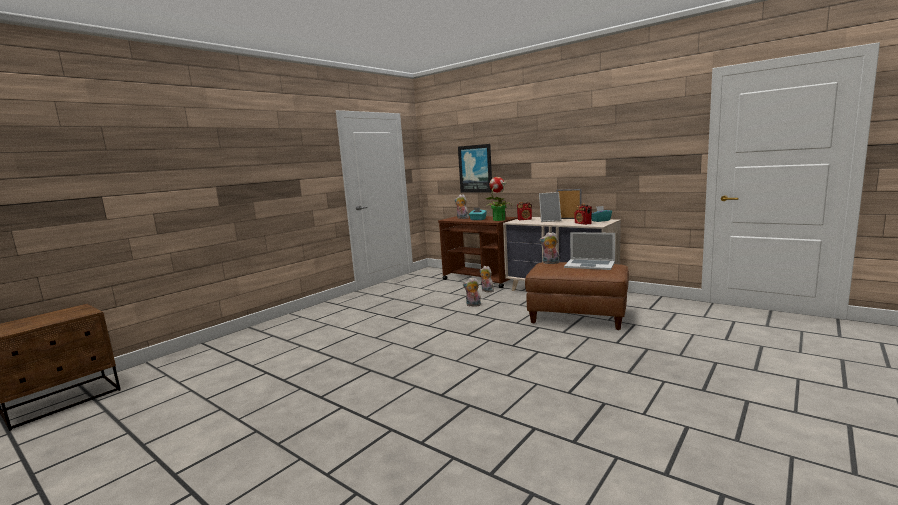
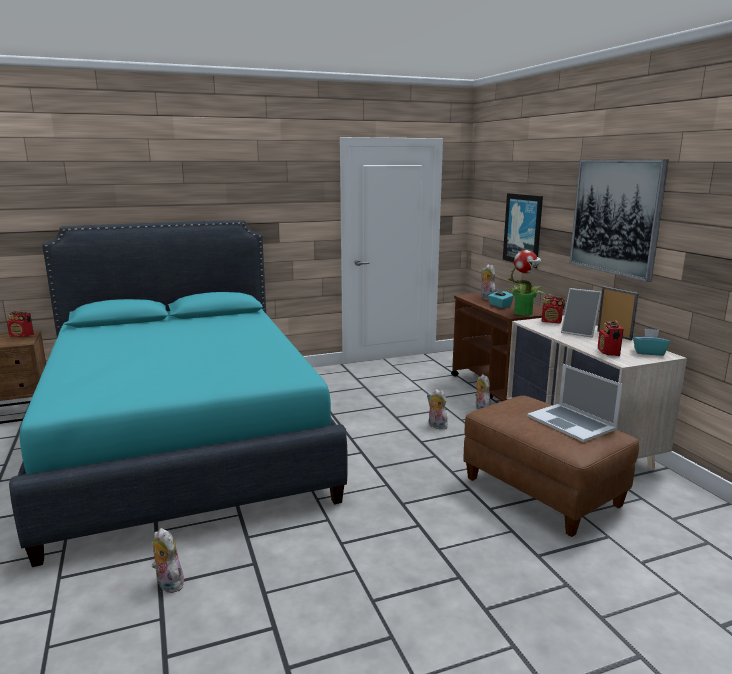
camera: 30 degrees right, 5 degrees up
plush toy [539,232,559,264] -> plush toy moved to [152,528,184,593]
none -> radio [7,310,34,337]
none -> turquoise bed [9,220,348,567]
none -> picture [570,159,669,282]

